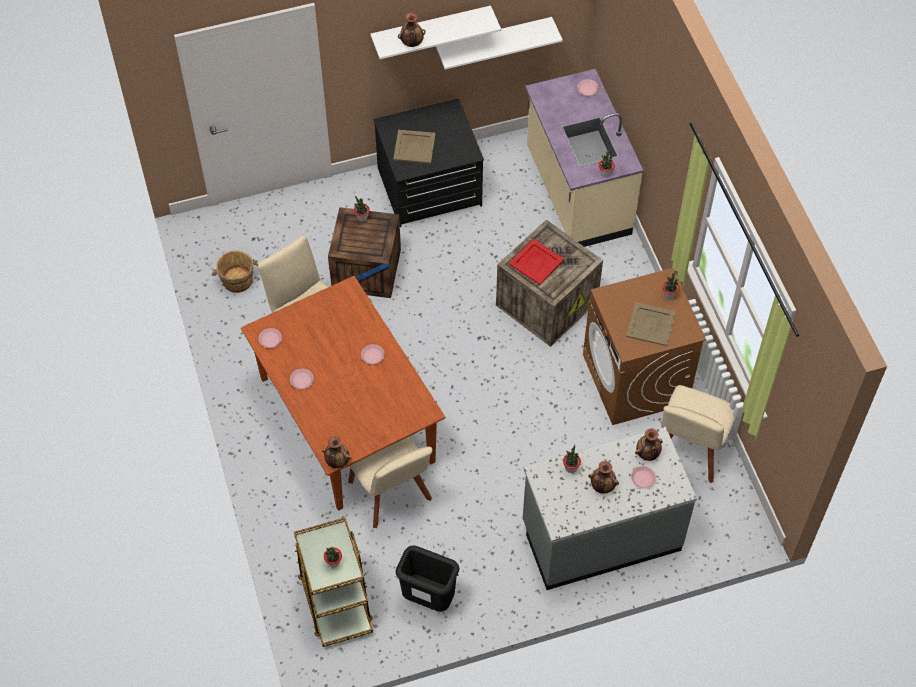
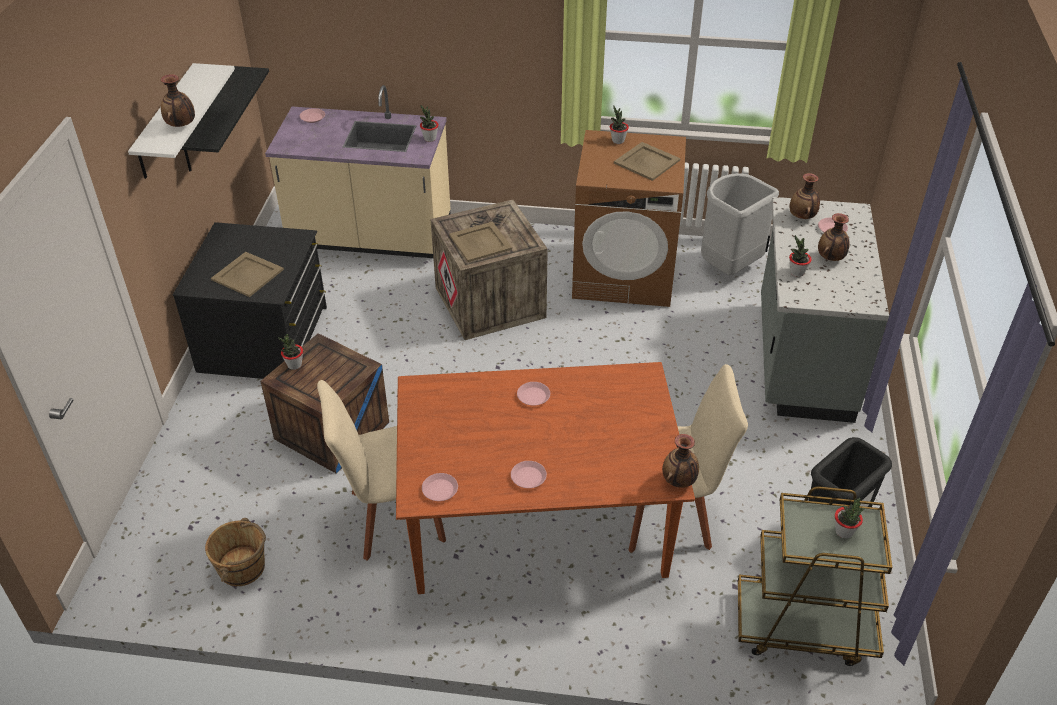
camera: 65 degrees left, 15 degrees down
white shelf [435,17,563,70] -> black shelf [181,66,269,172]
red tray [509,239,564,285] -> beige tray [449,222,512,262]
beige chair [661,385,735,483] -> grey trash can [701,173,779,276]

